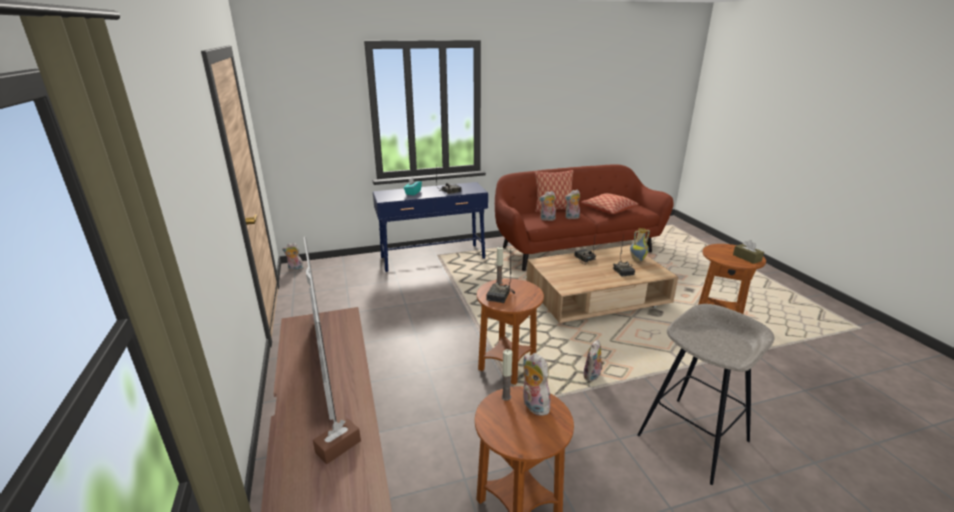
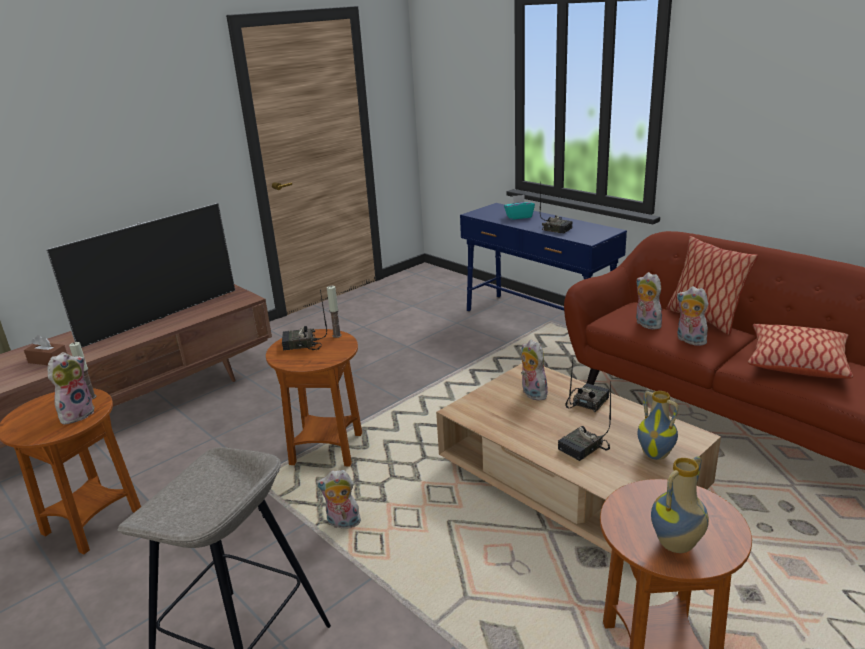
camera: 65 degrees right, 0 degrees up
plush toy [282,243,304,271] -> plush toy moved to [521,340,549,401]
brown tissue box [733,240,764,264] -> vase [651,456,709,553]

